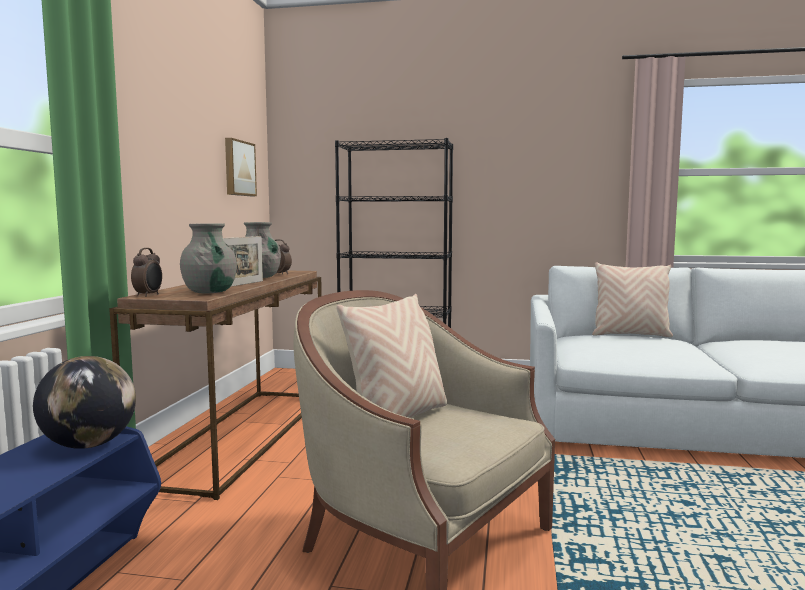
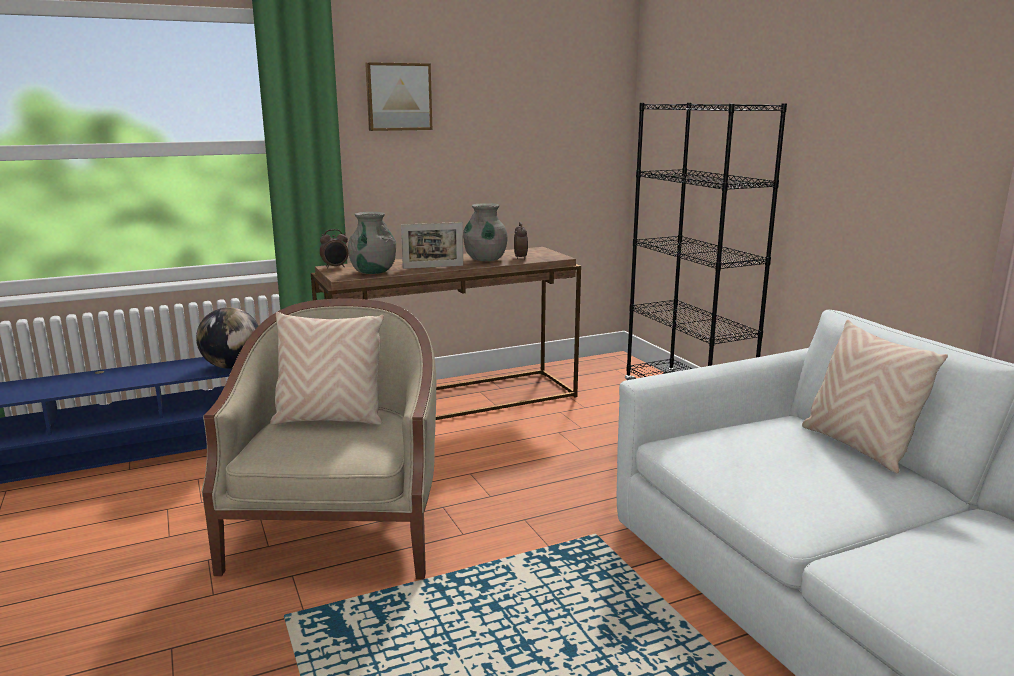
camera: 55 degrees right, 10 degrees up
picture [225,138,257,196] -> picture moved to [365,62,432,131]

